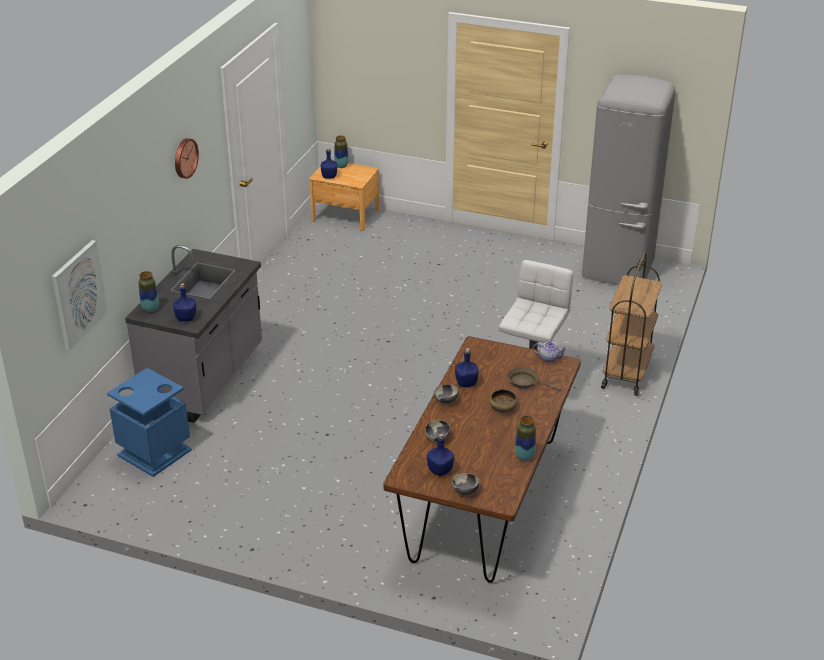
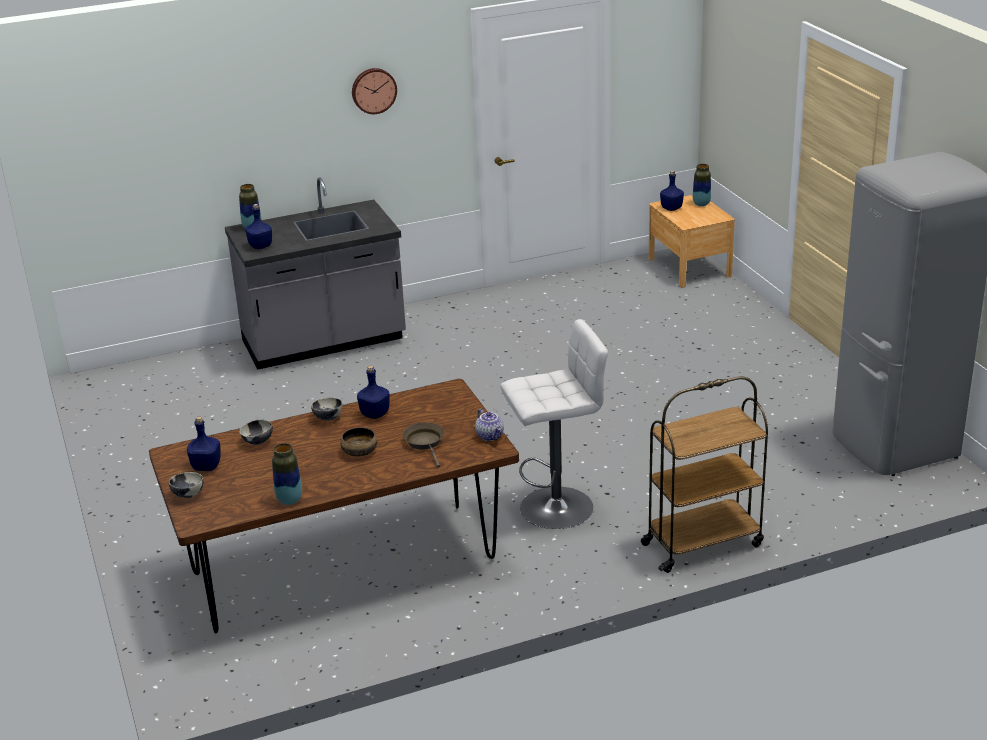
camera: 50 degrees right, 5 degrees down
picture [52,240,108,350] -> none
blue trash can [107,368,192,477] -> none

